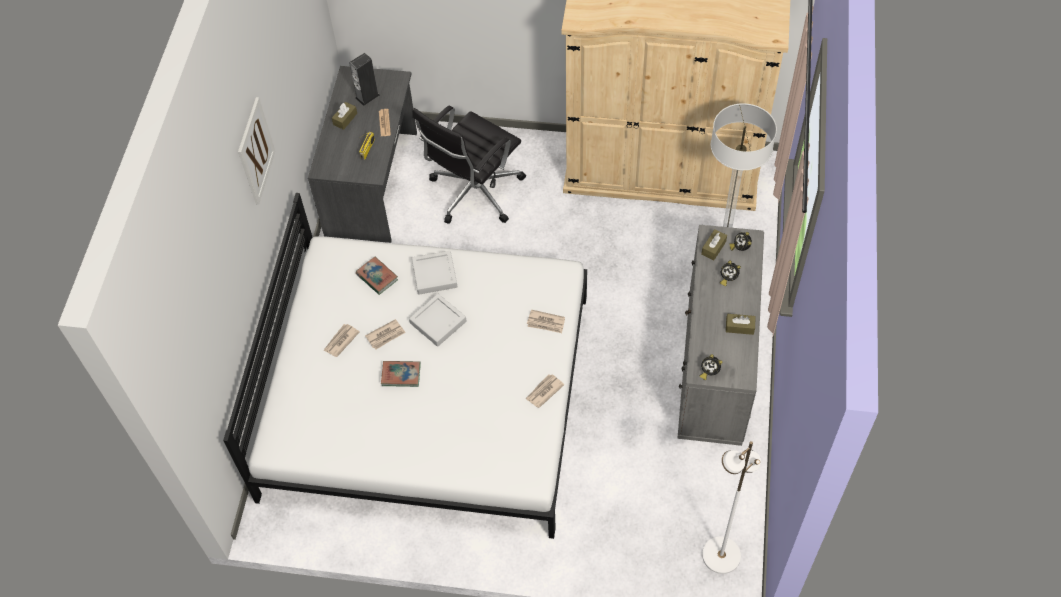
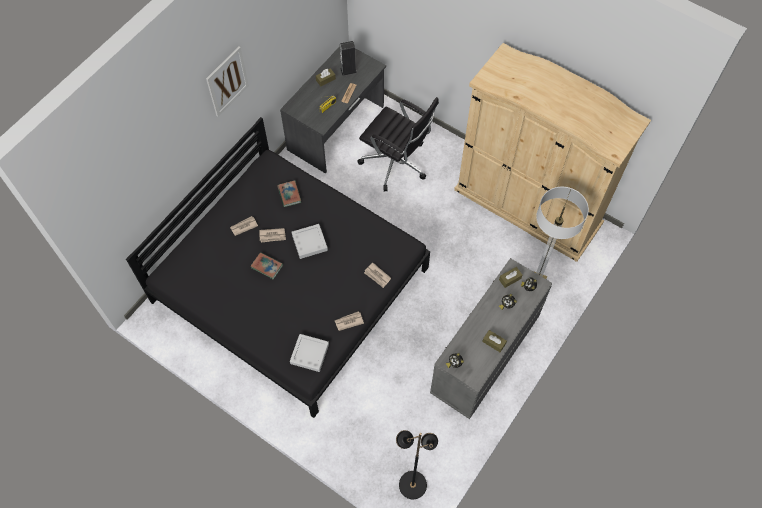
camera: 25 degrees right, 5 degrees up
white bed [223,193,587,539] -> black bed [126,117,430,418]
black office chair [412,105,526,224] -> black office chair turned 120 degrees counterclockwise [357,97,439,191]
grey tray [412,251,457,294] -> grey tray moved to [290,334,329,372]
white floor lamp [702,441,761,574] -> black floor lamp [396,430,438,499]

